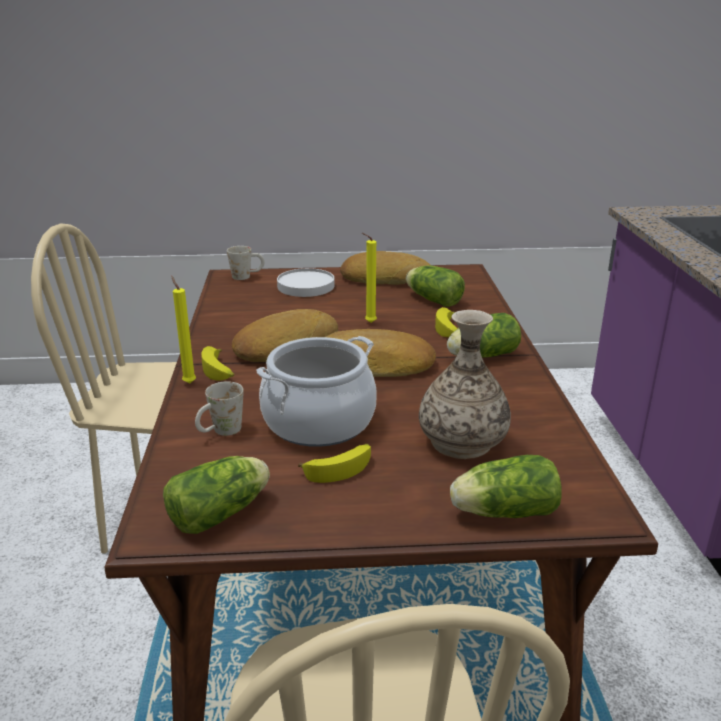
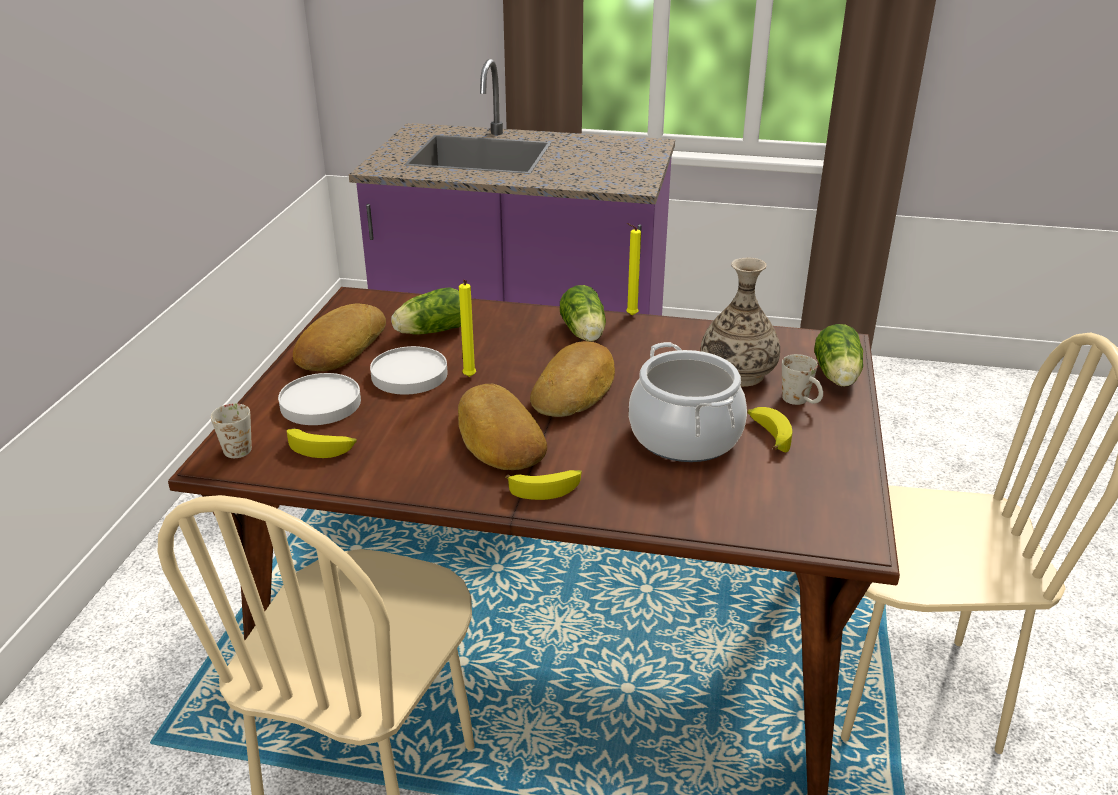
camera: 75 degrees left, 5 degrees up
lettuce [163,456,270,534] -> none
yellow candle [171,276,196,384] -> yellow candle moved to [626,223,641,315]
white mug [195,381,244,436] -> white mug moved to [782,354,823,405]
banana [435,307,457,337] -> banana moved to [287,428,357,458]
none -> white plate [370,346,448,395]

